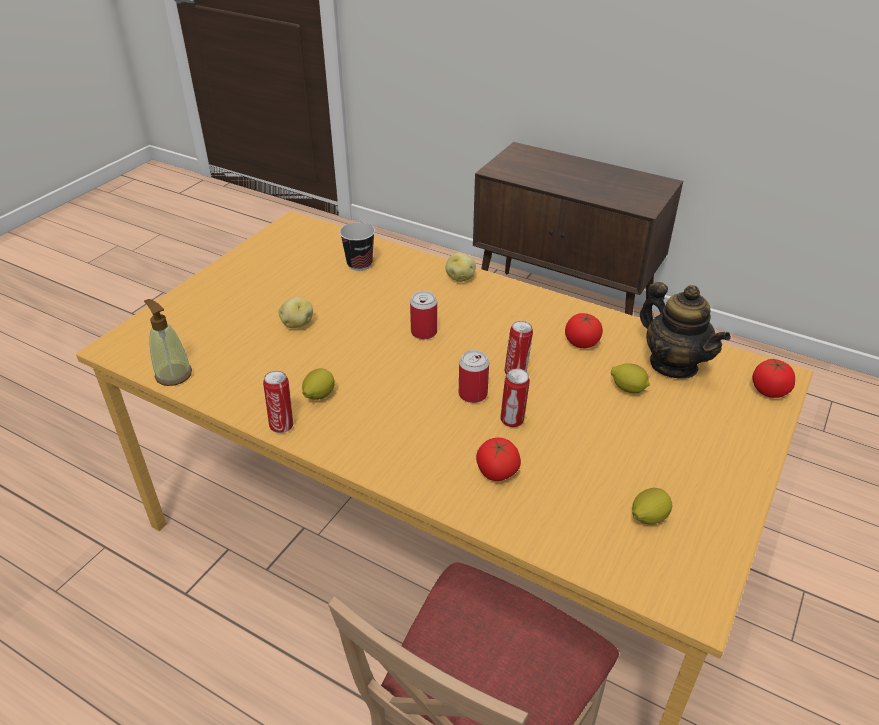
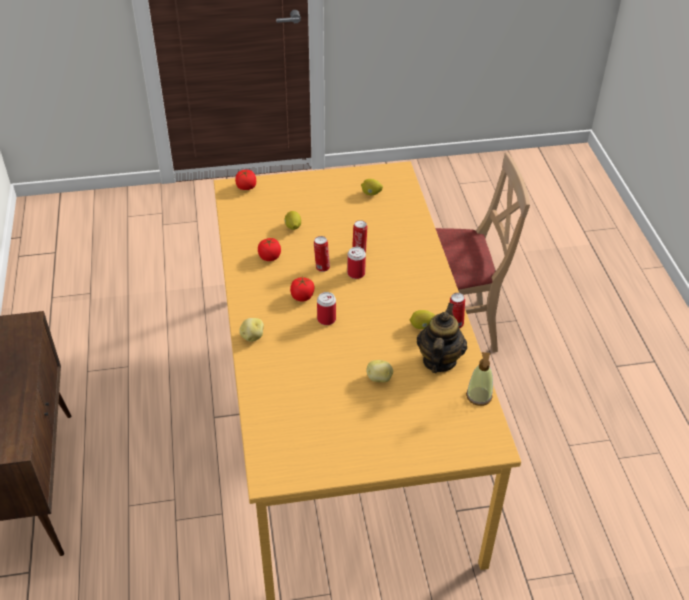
camera: 130 degrees left, 5 degrees up
cup [340,222,375,271] -> none
tomato [476,438,521,481] -> tomato moved to [290,277,315,301]
teapot [640,282,731,379] -> teapot moved to [417,303,467,373]

